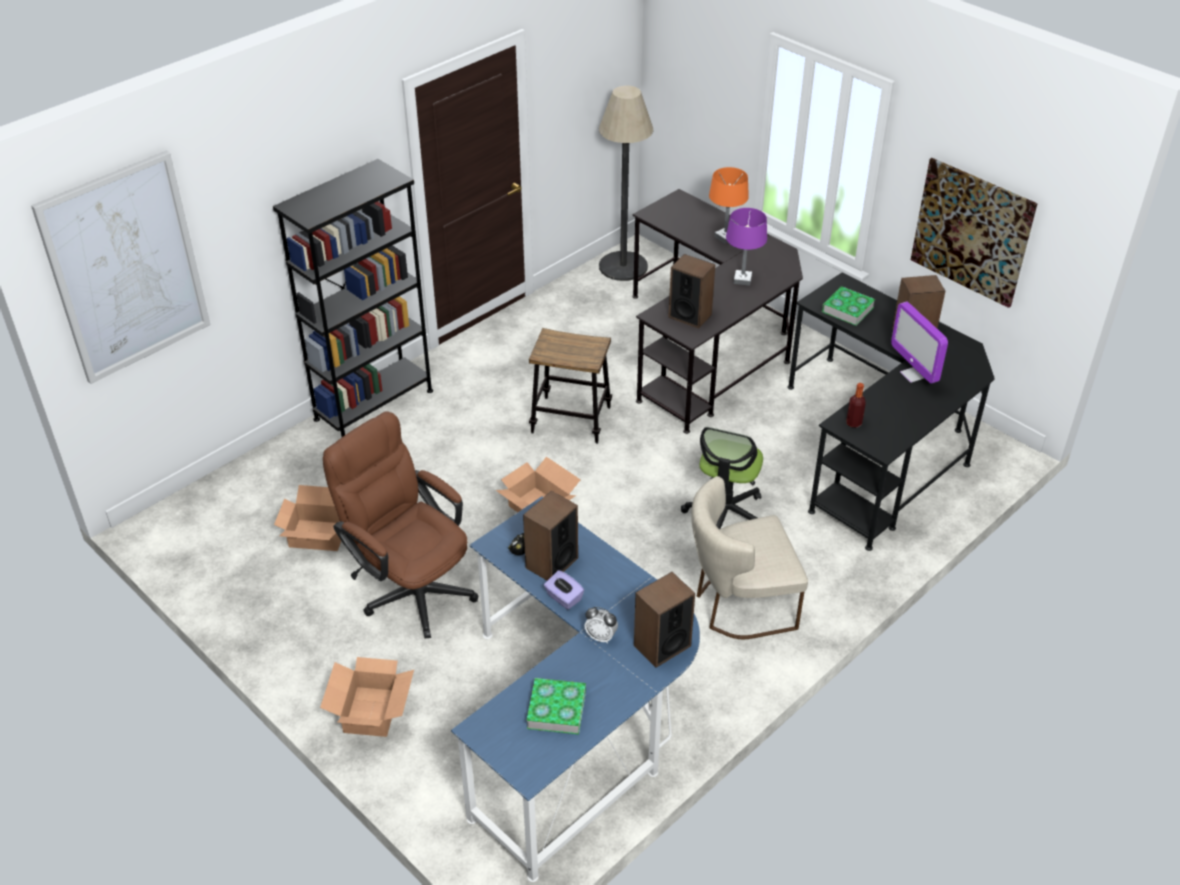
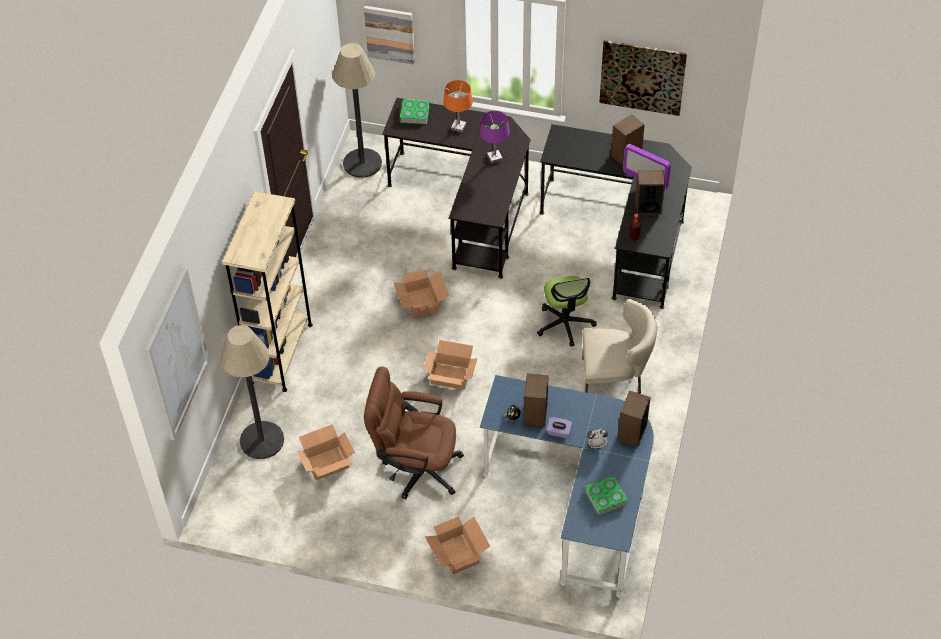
camera: 30 degrees left, 10 degrees up
black bookcase [273,159,433,437] -> beige bookcase [222,191,313,392]
stool [529,328,612,444] -> cardboard box [393,270,449,318]
speaker [668,254,716,328] -> speaker moved to [635,170,665,215]
beige chair [691,476,808,639] -> beige chair turned 135 degrees counterclockwise [582,299,658,394]
book [822,286,875,326] -> book moved to [400,99,429,124]
none -> floor lamp [220,325,284,459]
none -> picture [364,6,415,64]

